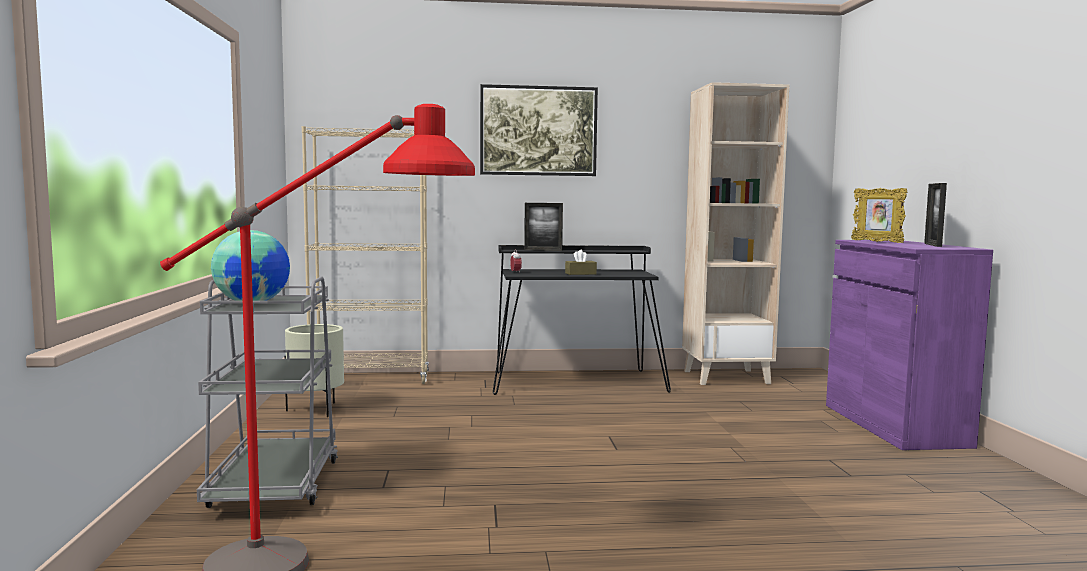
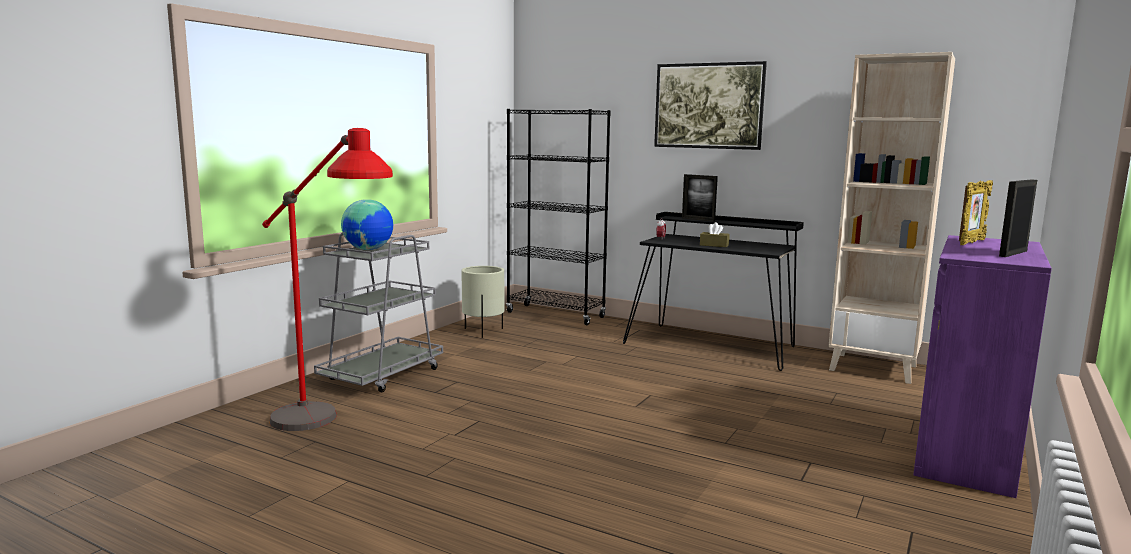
camera: 35 degrees right, 5 degrees up
beige bookcase [302,126,429,384] -> black bookcase [506,109,611,325]
picture frame [851,188,907,243] -> picture frame turned 135 degrees counterclockwise [959,180,993,245]

